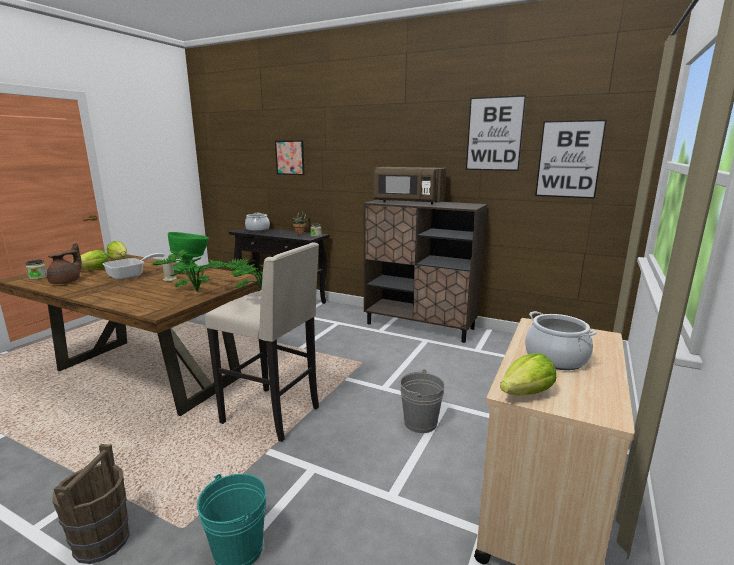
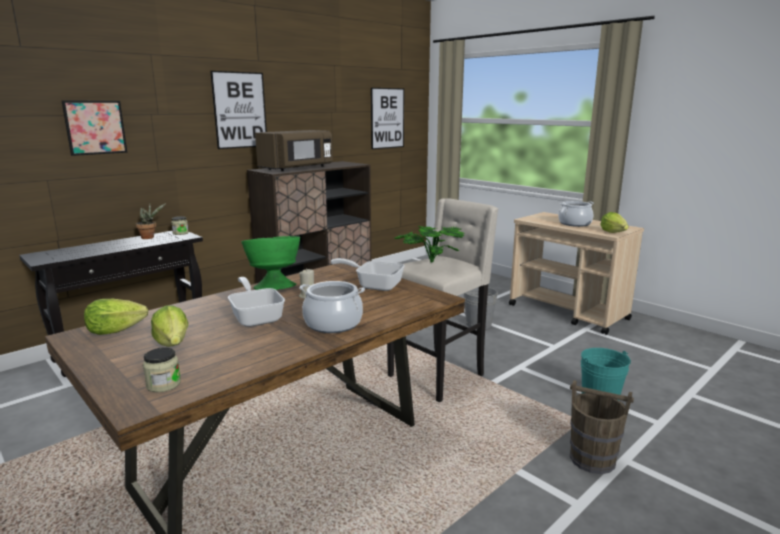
camera: 70 degrees left, 0 degrees up
brown teapot [47,243,82,284] -> none
potted plant [152,250,226,292] -> frying pan [330,258,405,291]
cooking pot [245,213,270,232] -> cooking pot moved to [299,281,365,333]
picture [466,95,526,171] -> picture moved to [210,71,267,149]

